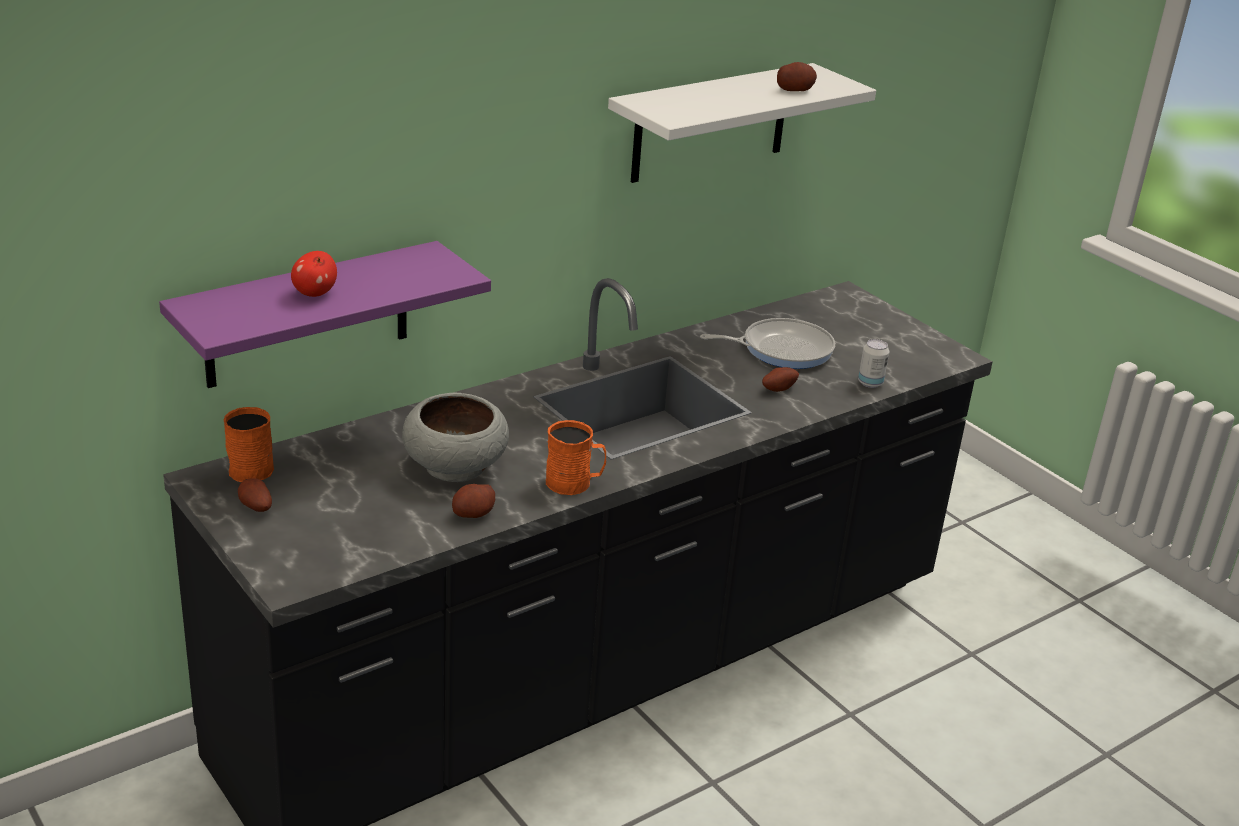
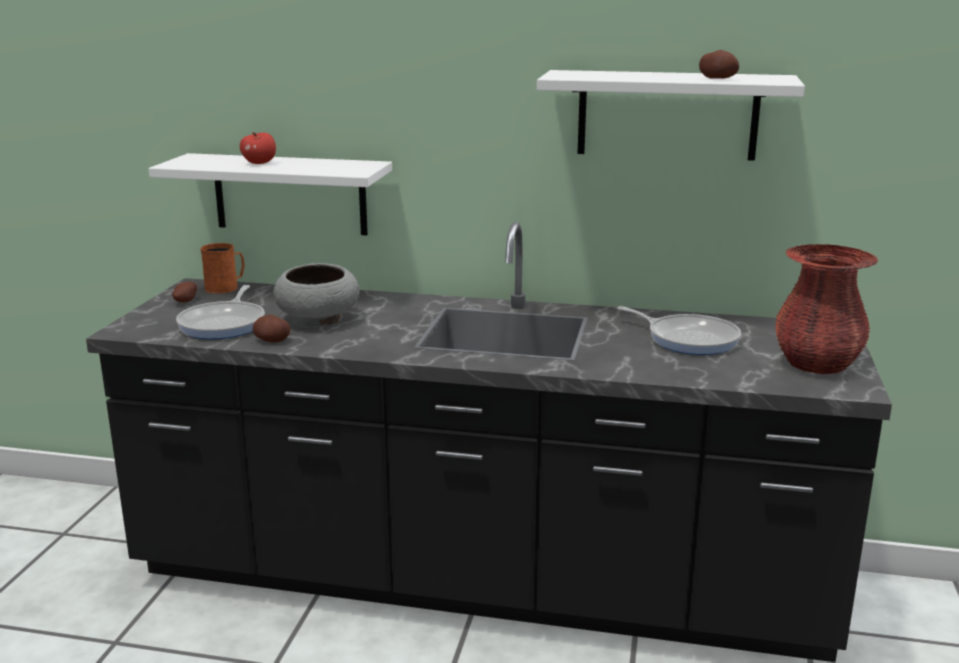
camera: 50 degrees right, 10 degrees down
purple shelf [159,241,491,388] -> white shelf [149,153,392,235]
orange mug [546,420,606,495] -> none
potato [762,367,799,392] -> none
can [858,339,889,388] -> none
none -> frying pan [176,285,265,339]
none -> red vase [775,244,878,374]

